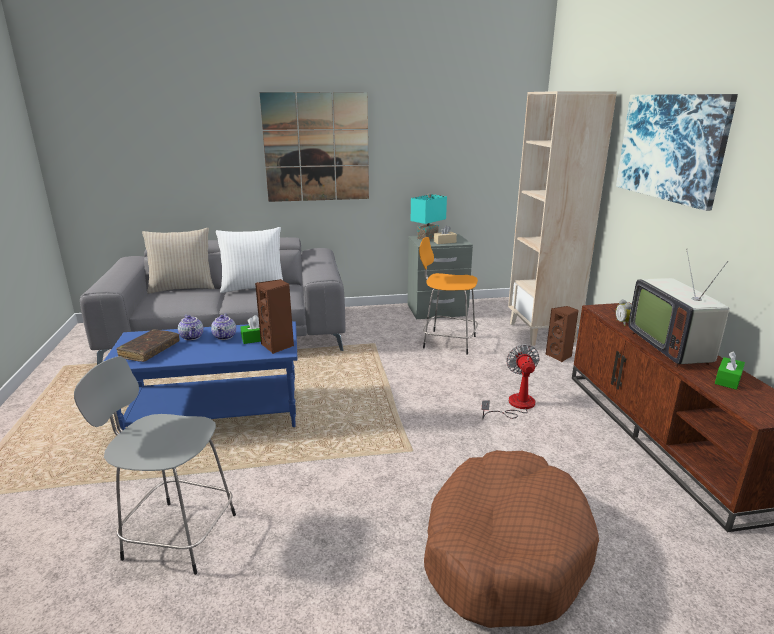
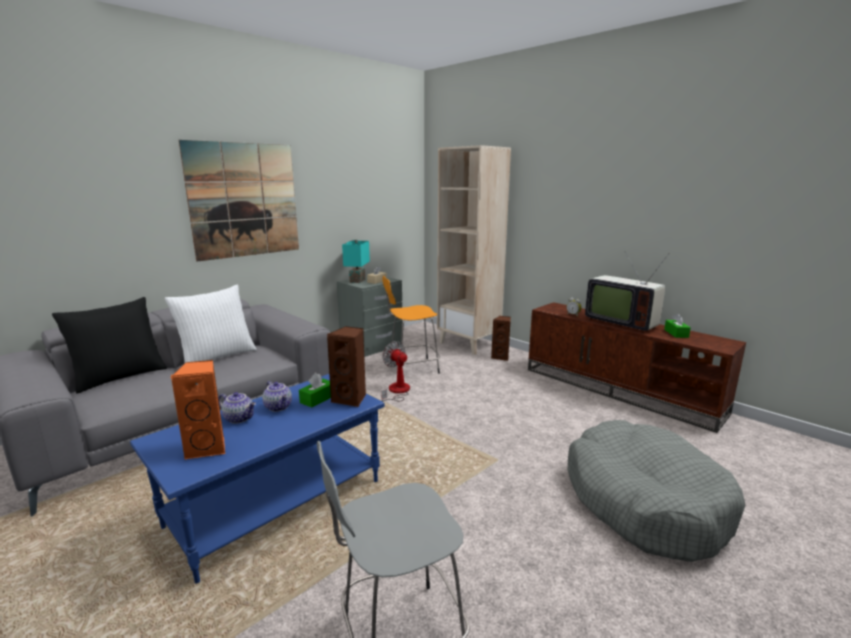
camera: 35 degrees left, 5 degrees down
brown book [116,329,180,362] -> orange speaker [170,360,225,459]
beige pillow [142,228,215,294] -> black pillow [52,297,167,393]
brown dog bed [424,450,599,628] -> grey dog bed [568,420,745,562]
fan [482,344,540,419] -> fan moved to [381,341,410,402]
picture [616,94,738,211] -> none

